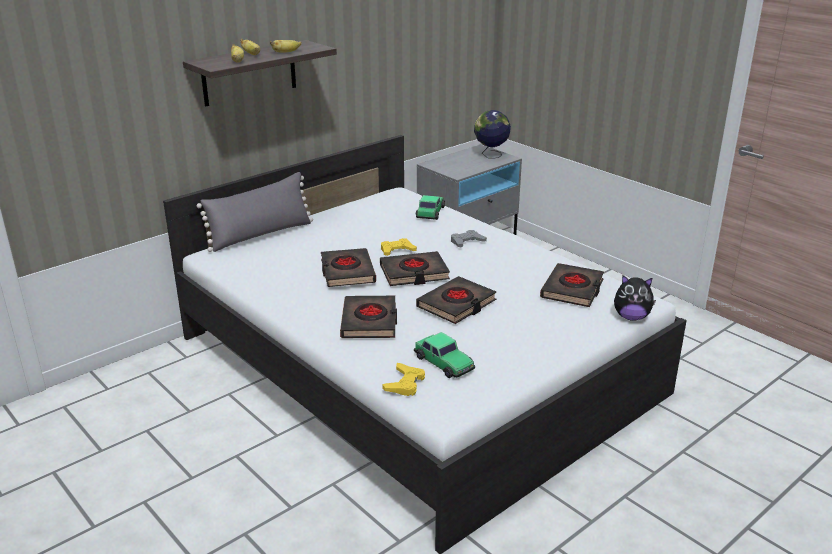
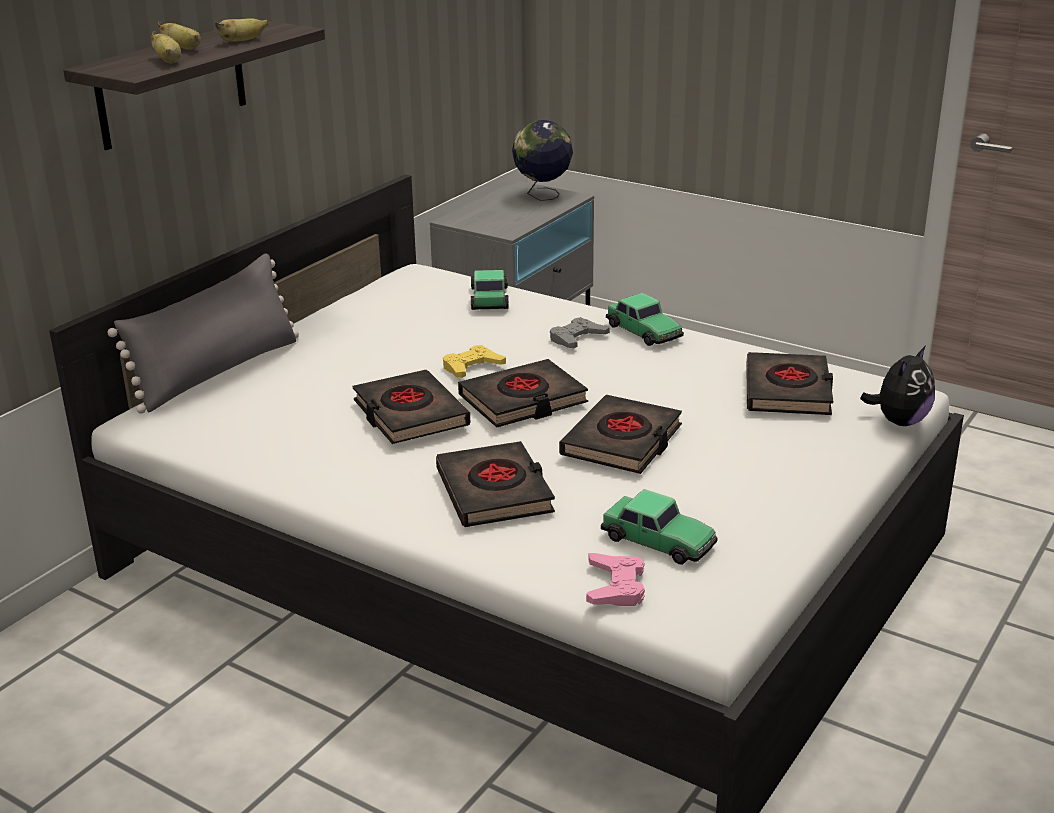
camera: 15 degrees left, 0 degrees up
yellow game controller [382,363,425,396] -> pink game controller [586,553,645,606]
plush toy [614,275,656,321] -> plush toy turned 45 degrees counterclockwise [860,345,935,426]
none -> toy car [606,293,684,346]

